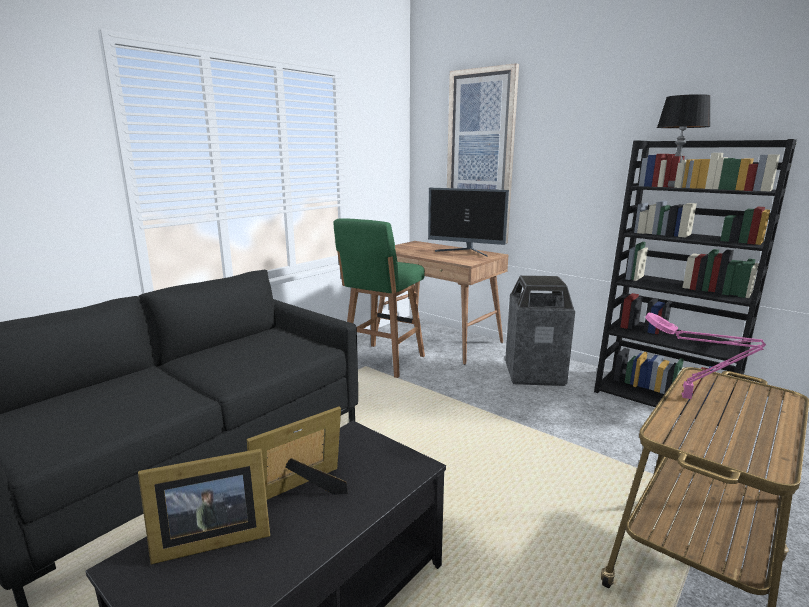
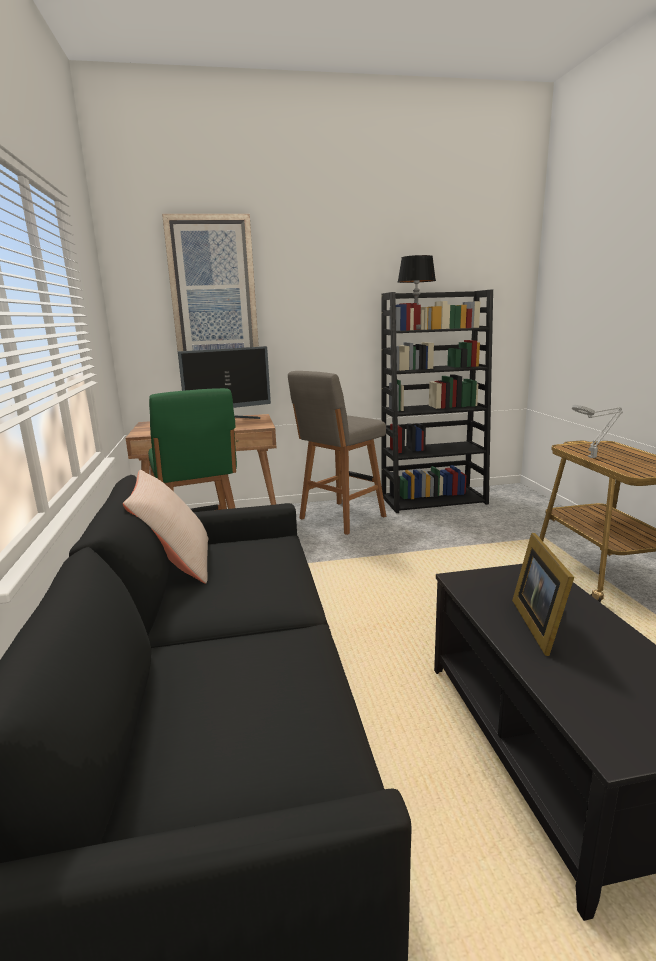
camera: 50 degrees left, 0 degrees up
picture frame [138,449,270,565] -> none
trash can [505,275,575,386] -> grey stool [288,371,386,535]
pink table lamp [645,313,766,399] -> grey table lamp [572,405,623,458]
none -> beige pillow [123,470,208,584]

